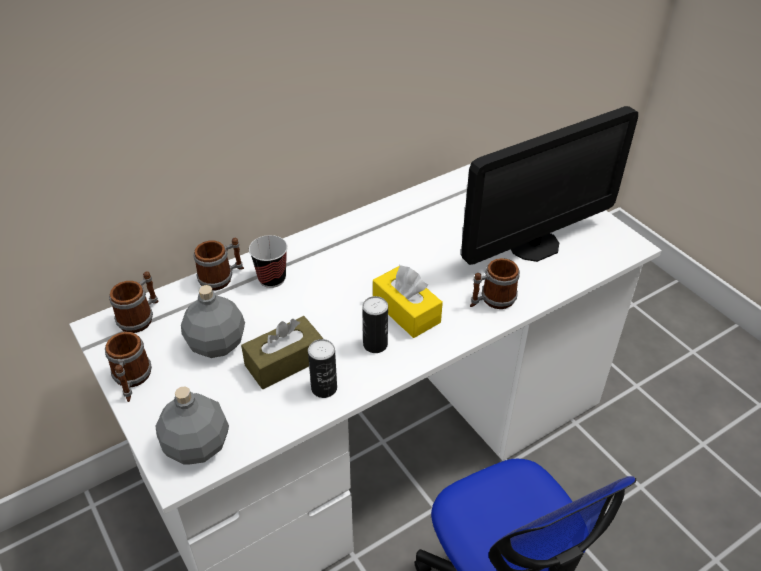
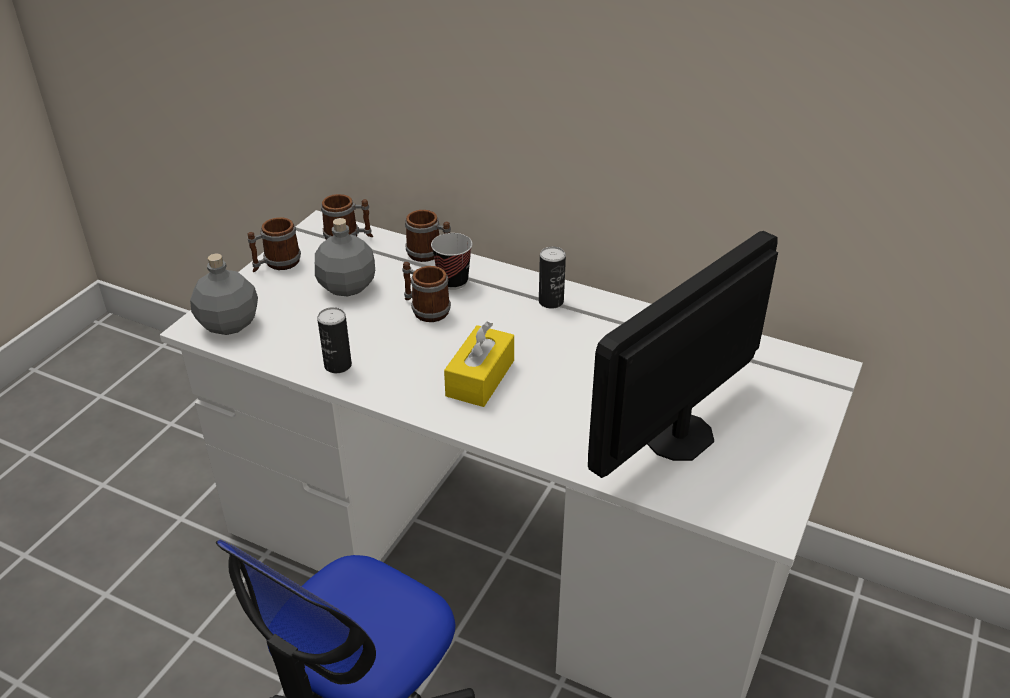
camera: 60 degrees right, 5 degrees down
brown tissue box [241,316,323,389] -> none
can [362,296,388,353] -> can moved to [539,247,566,309]
monitor [461,106,638,265] -> monitor turned 105 degrees clockwise [588,231,778,478]
mug [470,258,520,309] -> mug moved to [402,261,451,322]

